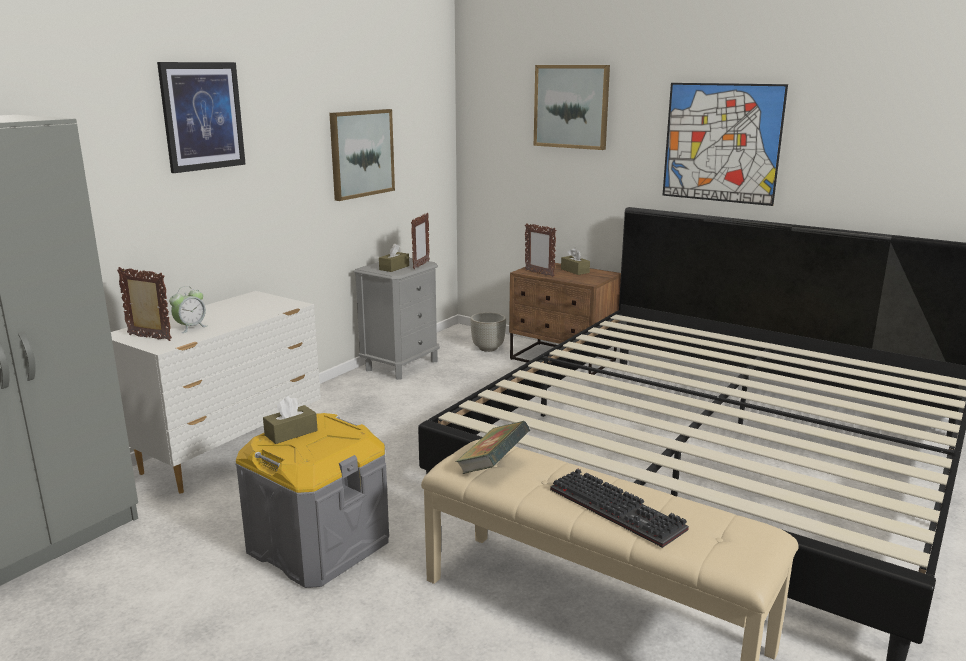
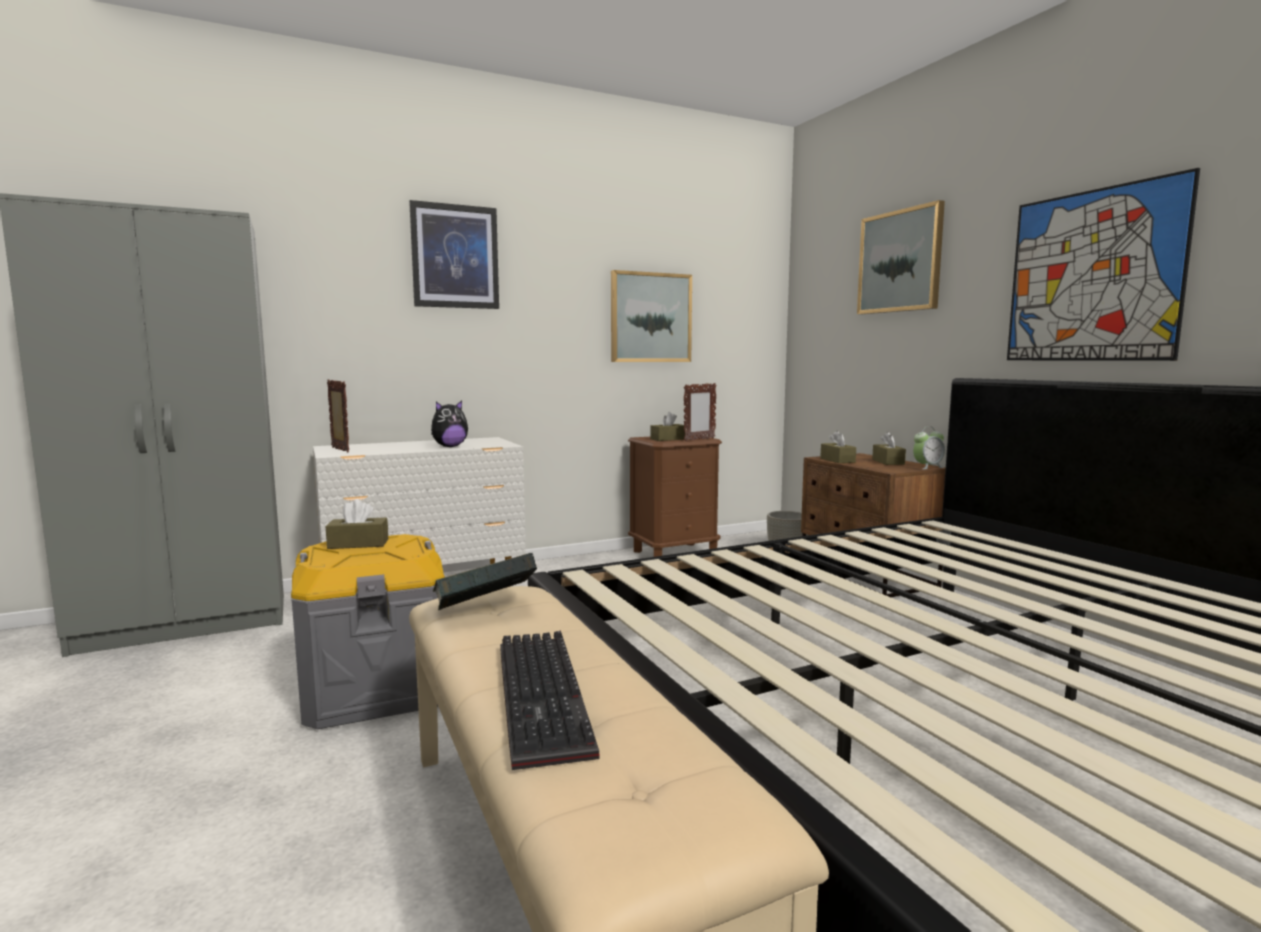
camera: 30 degrees right, 10 degrees down
alarm clock [169,286,207,333] -> alarm clock moved to [913,426,945,469]
grey nightstand [354,258,440,380] -> brown nightstand [628,435,722,557]
picture frame [525,223,556,277] -> brown tissue box [820,430,856,463]
none -> plush toy [431,401,468,447]

